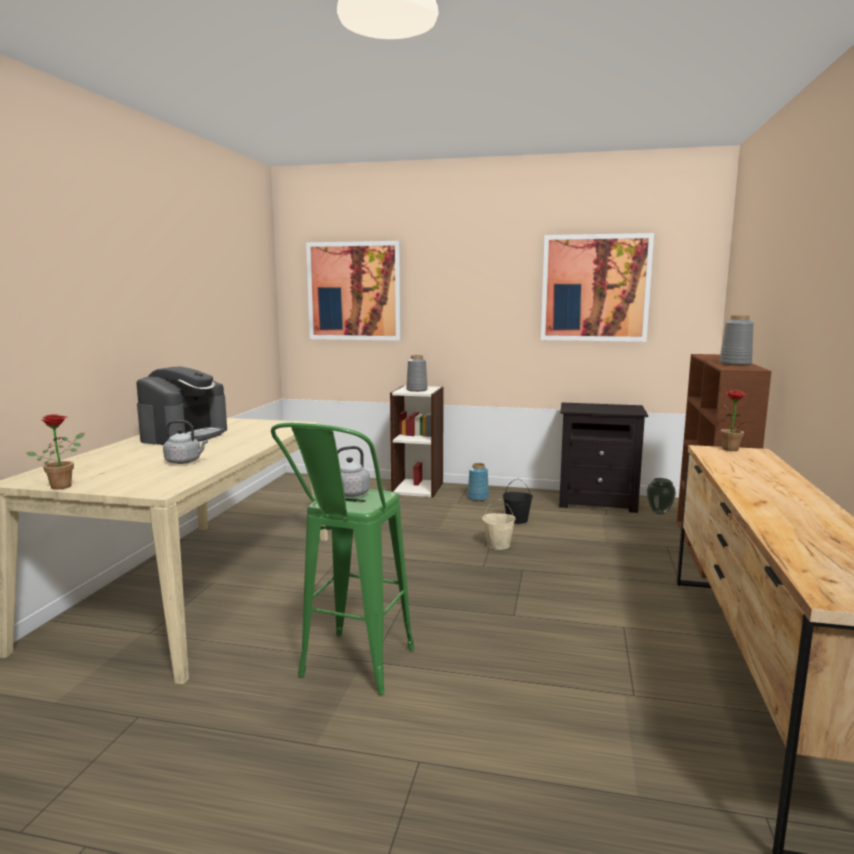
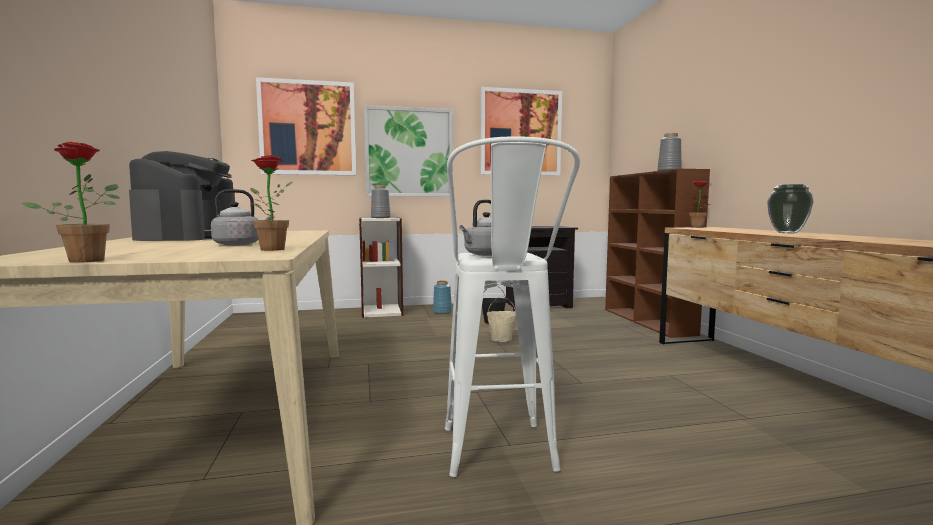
camera: 25 degrees left, 5 degrees down
green stool [271,422,415,695] -> white stool [445,136,580,477]
vase [647,478,676,515] -> vase moved to [767,184,814,233]
none -> potted plant [250,155,292,251]
none -> picture [364,105,453,197]

